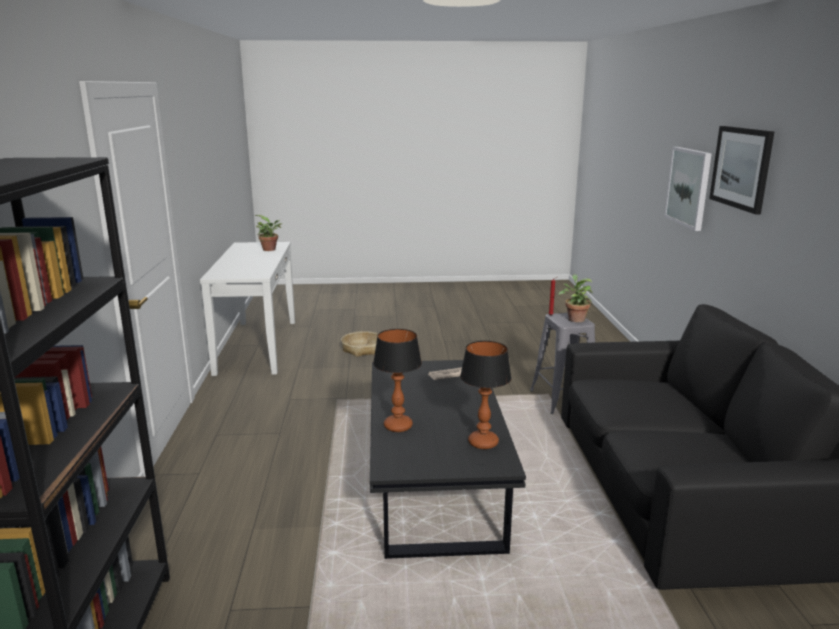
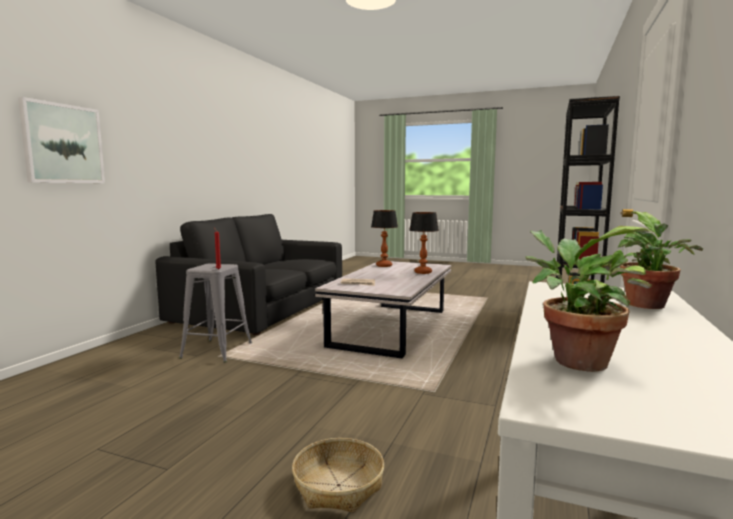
camera: 155 degrees left, 10 degrees down
black coffee table [370,360,526,559] -> white coffee table [315,261,451,358]
potted plant [558,274,592,322] -> potted plant moved to [618,211,703,309]
picture [709,126,774,214] -> none

